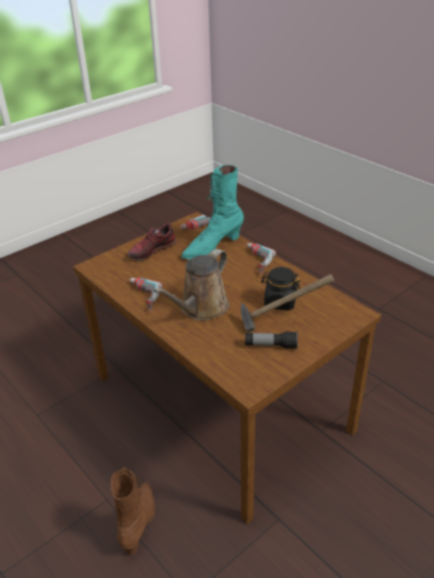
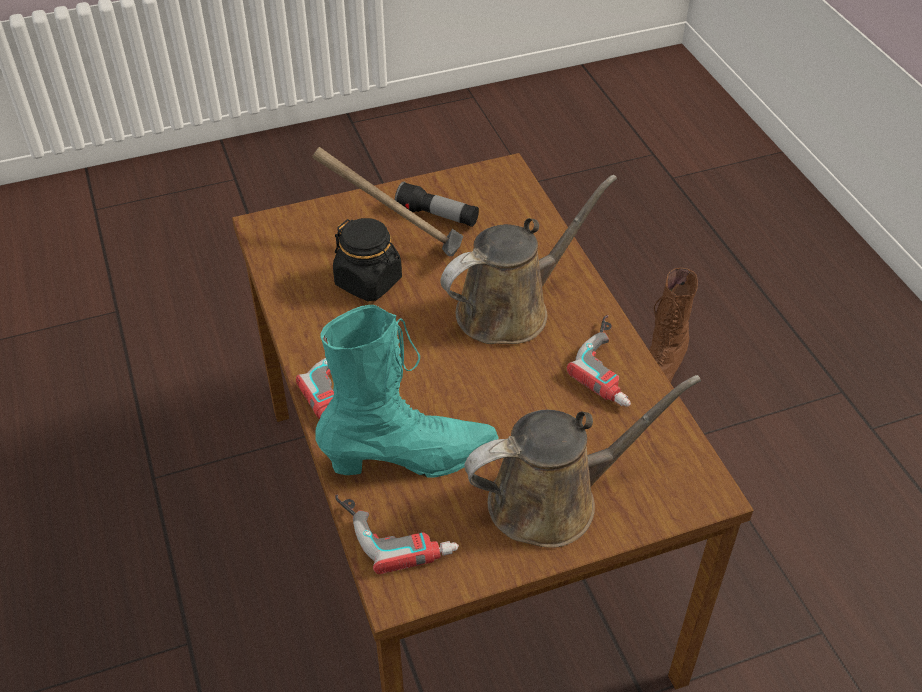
camera: 160 degrees left, 10 degrees up
shoe [128,222,177,261] -> brown watering can [464,375,701,548]

